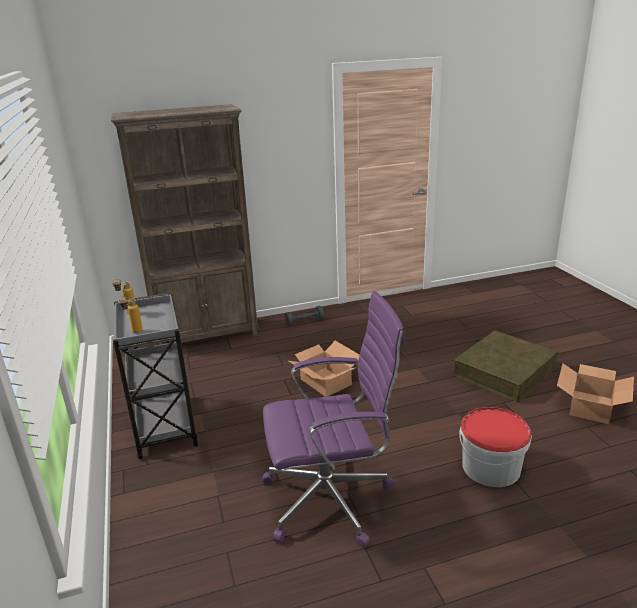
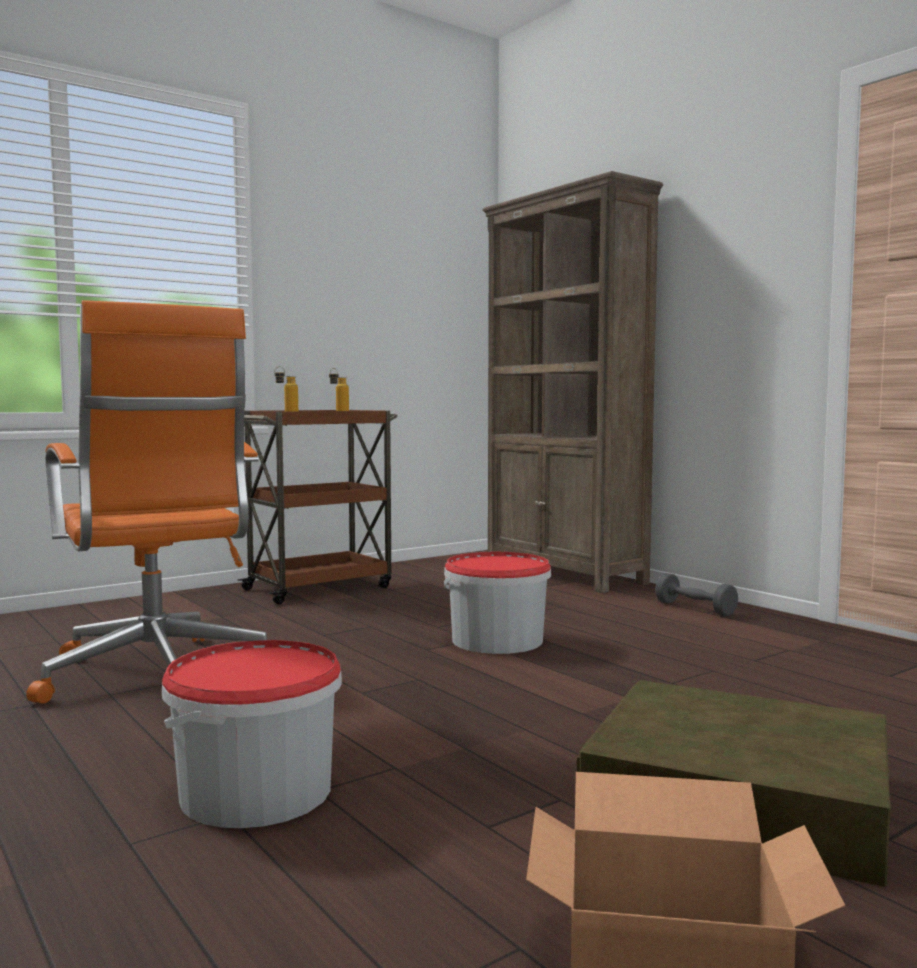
camera: 70 degrees right, 20 degrees down
grey cart [113,293,198,459] -> brown cart [237,410,398,604]
purple office chair [262,291,405,547] -> orange office chair [26,300,267,704]
cardboard box [289,341,360,397] -> bucket [444,552,551,654]

